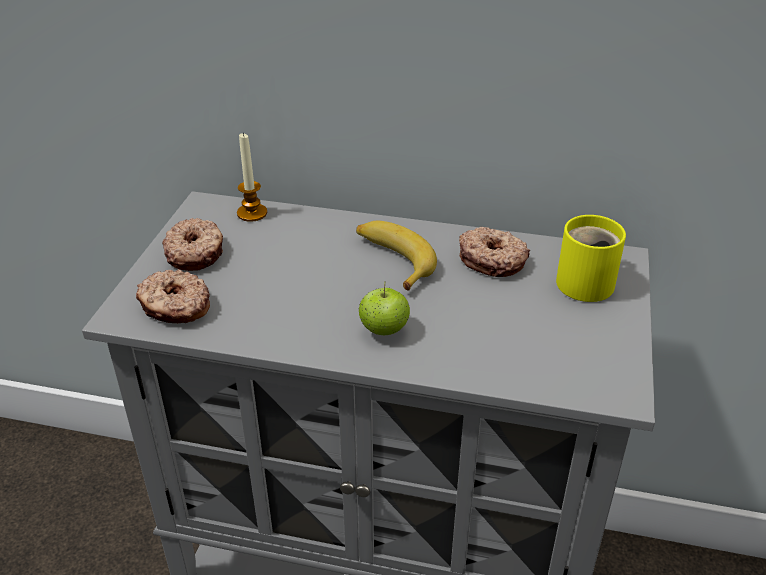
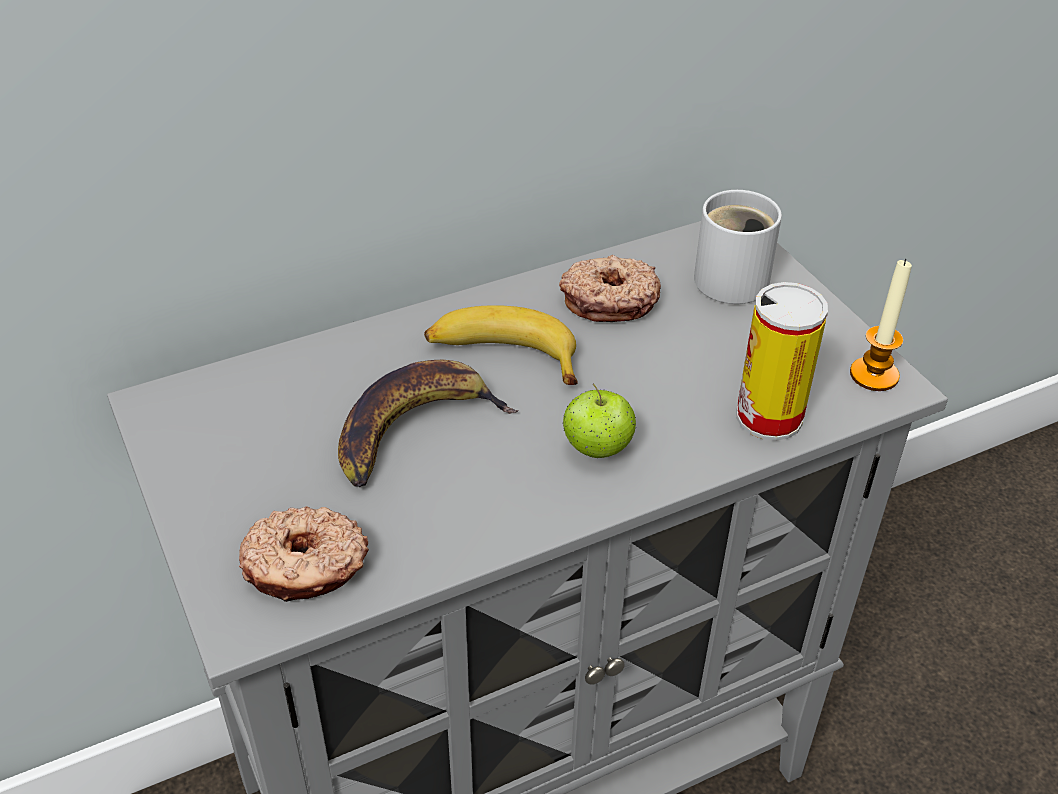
camera: 40 degrees left, 5 degrees up
donut [162,218,223,271] -> none
candle [237,132,267,222] -> candle moved to [850,259,912,391]
yellow mug [556,215,626,302] -> white mug [694,190,782,304]
none -> banana [338,360,519,487]
none -> can [736,282,828,441]

